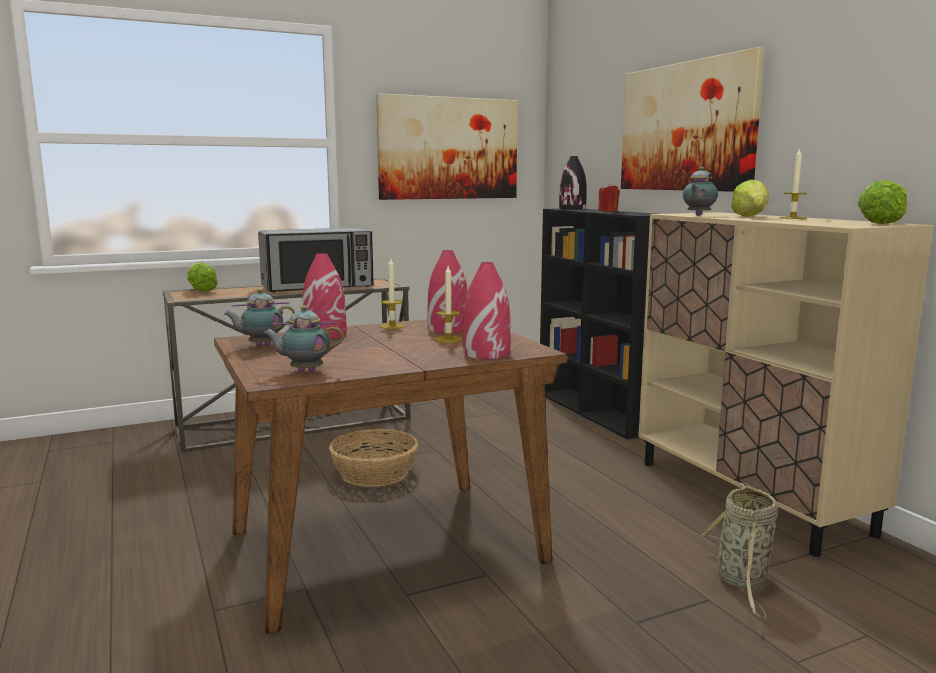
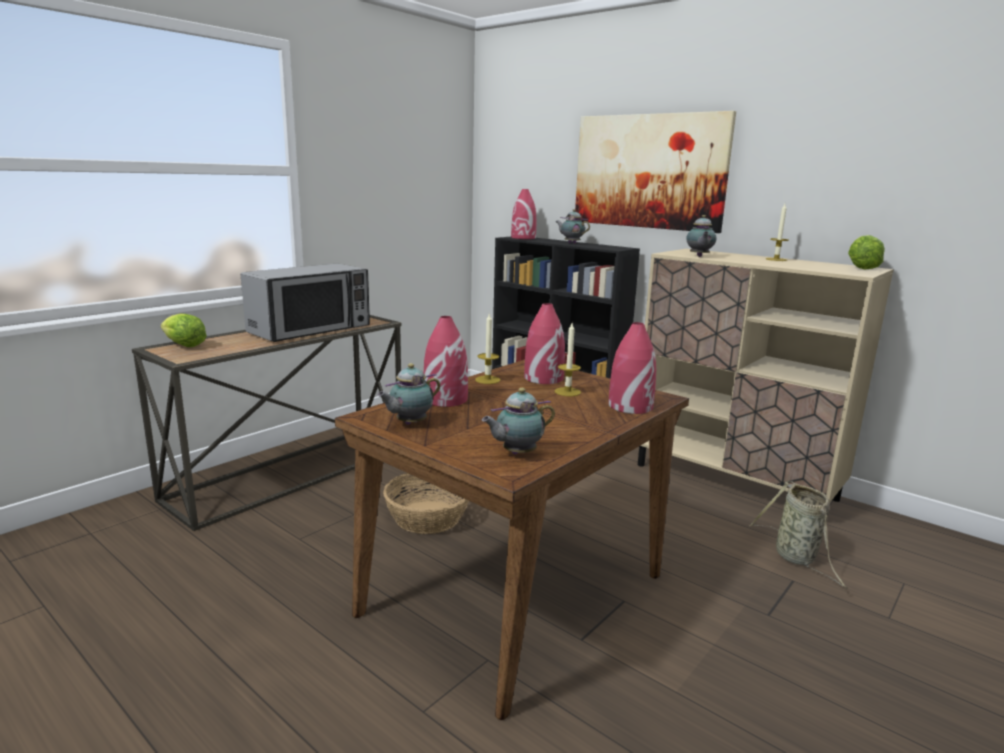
camera: 25 degrees left, 5 degrees up
picture [376,93,518,200] -> none
black vase [559,156,587,209] -> red vase [511,189,536,239]
red candle [598,183,620,212] -> teapot [556,209,590,244]
lettuce [731,179,769,217] -> none

